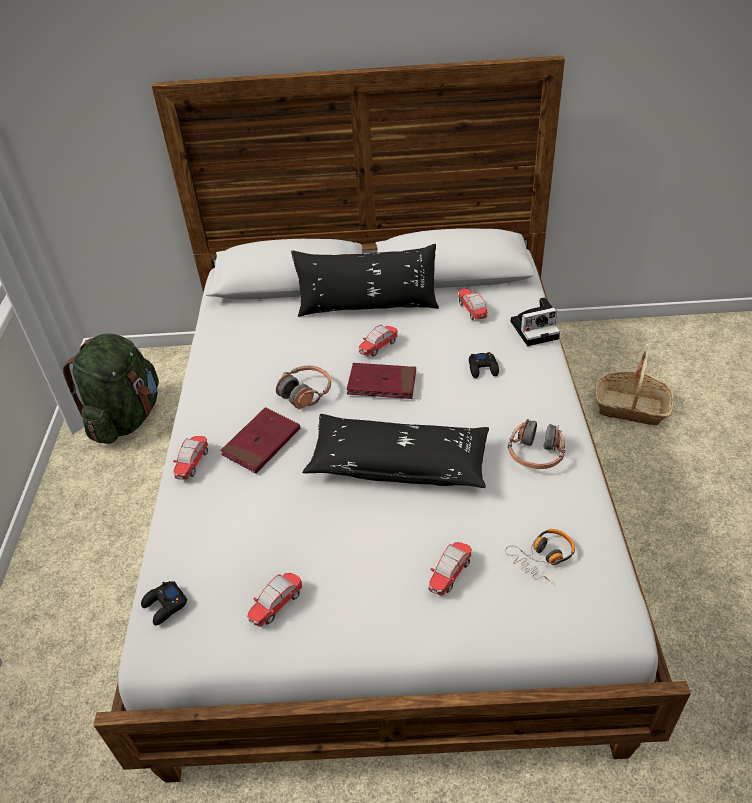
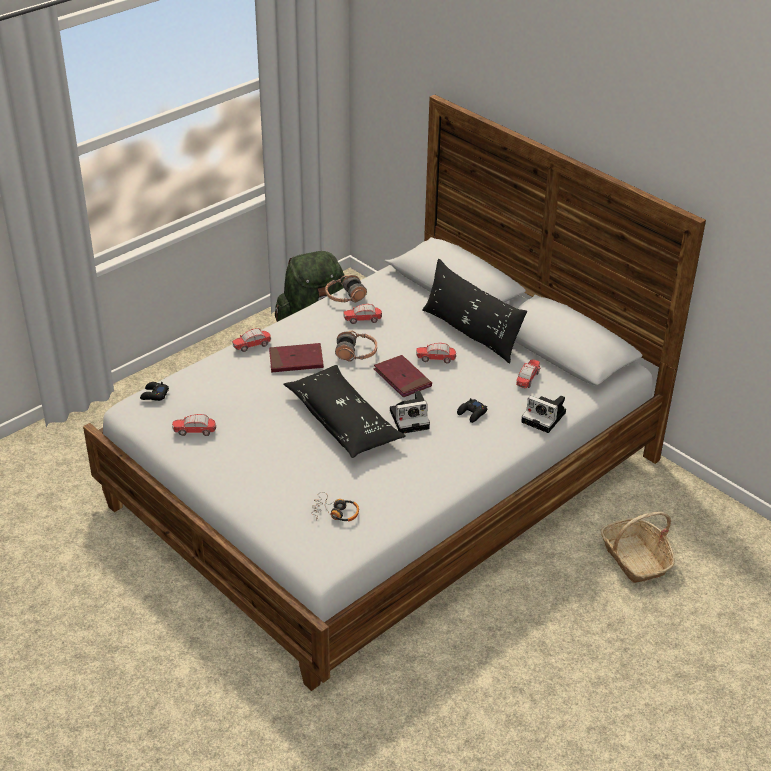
camera: 45 degrees right, 5 degrees down
toy car [428,542,472,596] -> toy car moved to [343,304,382,324]
headphones [508,419,565,469] -> headphones moved to [325,275,367,303]
none -> camera [390,391,430,433]

